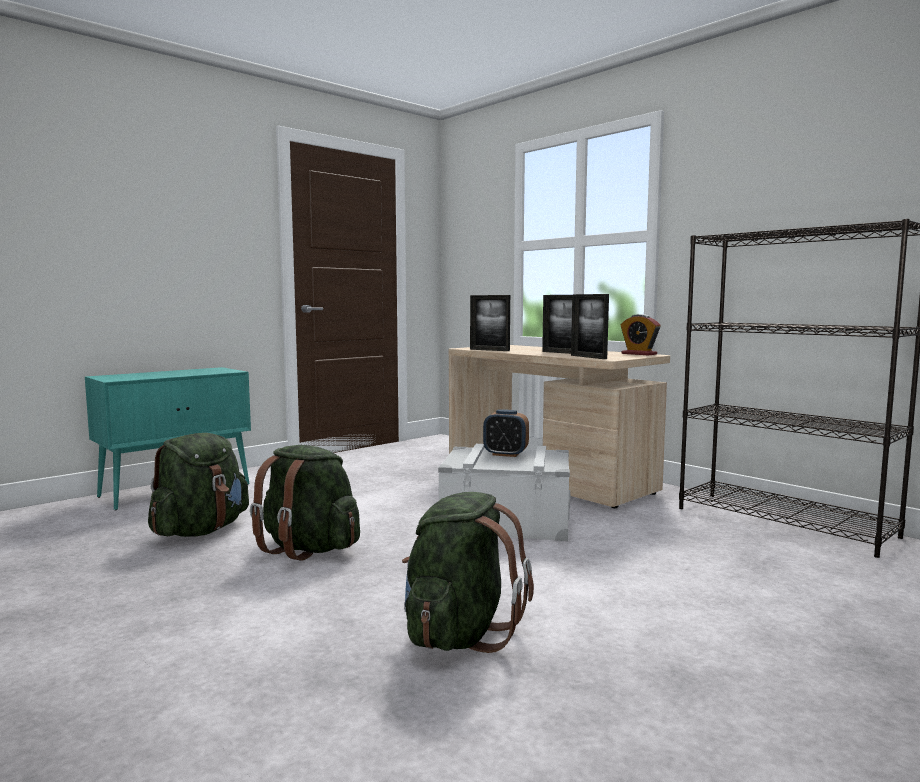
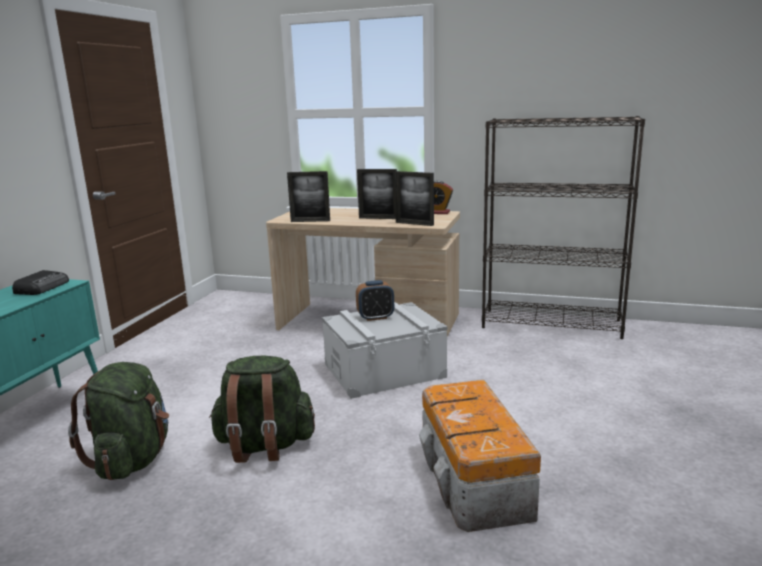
camera: 30 degrees left, 10 degrees up
green backpack [402,492,534,653] -> storage box [419,380,541,532]
none -> radio [12,270,69,295]

